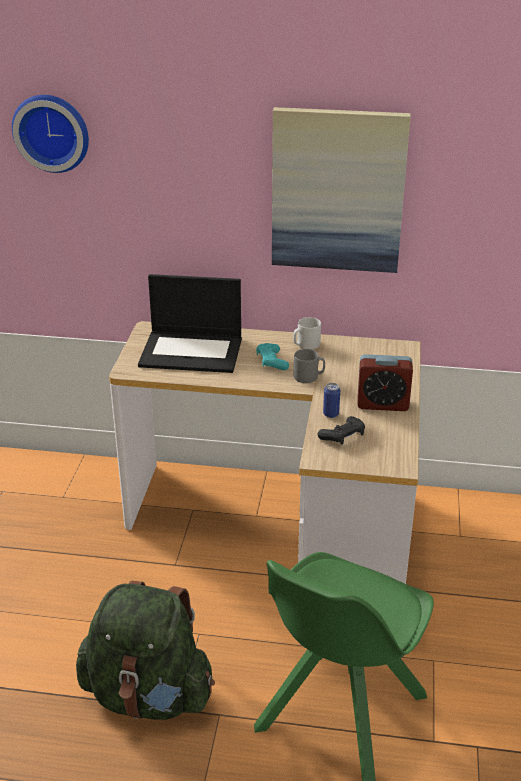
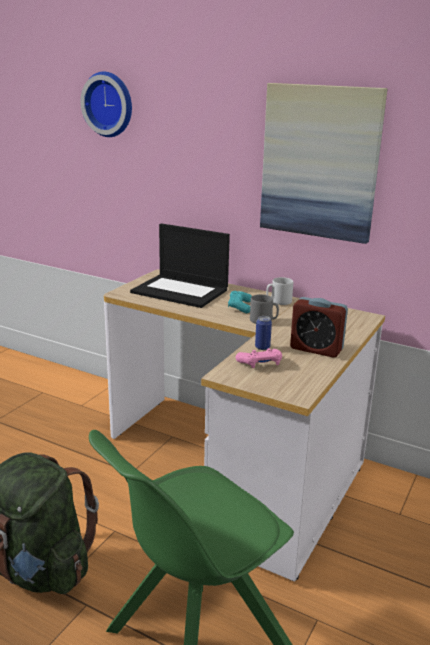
camera: 20 degrees right, 10 degrees down
black game controller [317,416,365,445] -> pink game controller [236,348,282,368]

